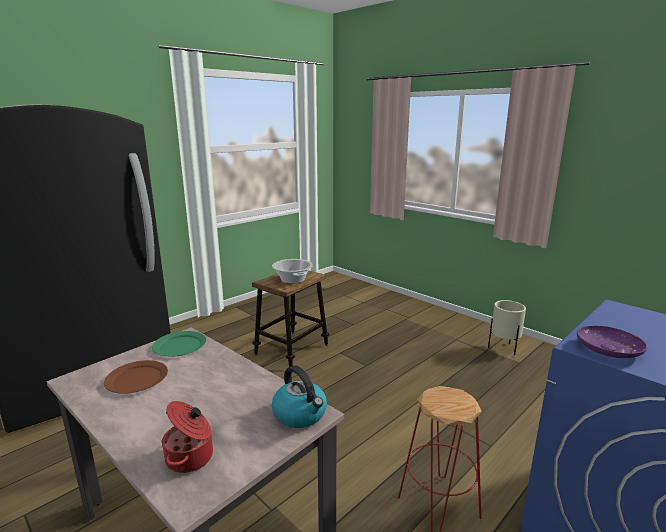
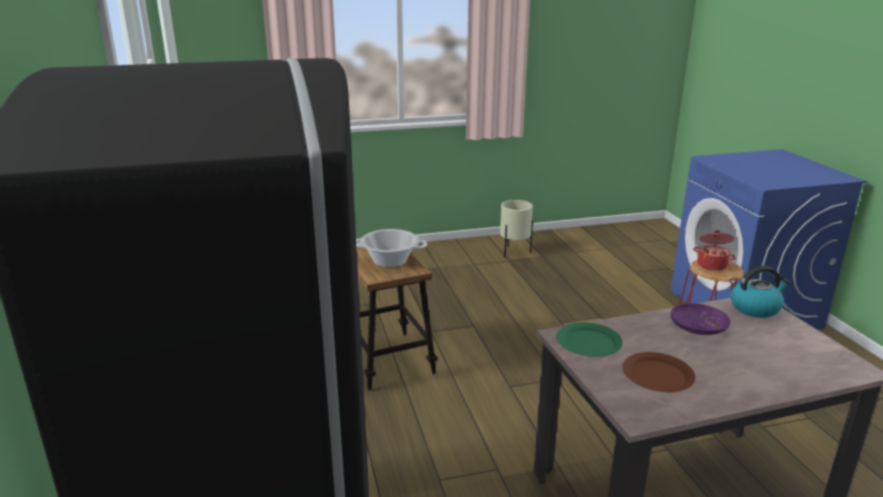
camera: 60 degrees left, 5 degrees up
cooking pot [161,401,213,473] -> cooking pot moved to [693,230,736,271]
purple plate [577,326,647,358] -> purple plate moved to [670,303,730,335]

